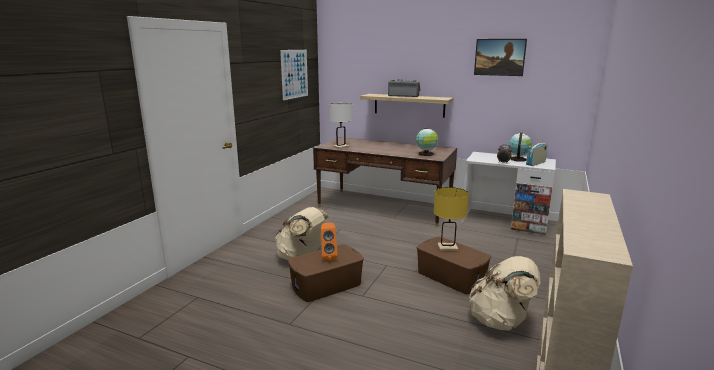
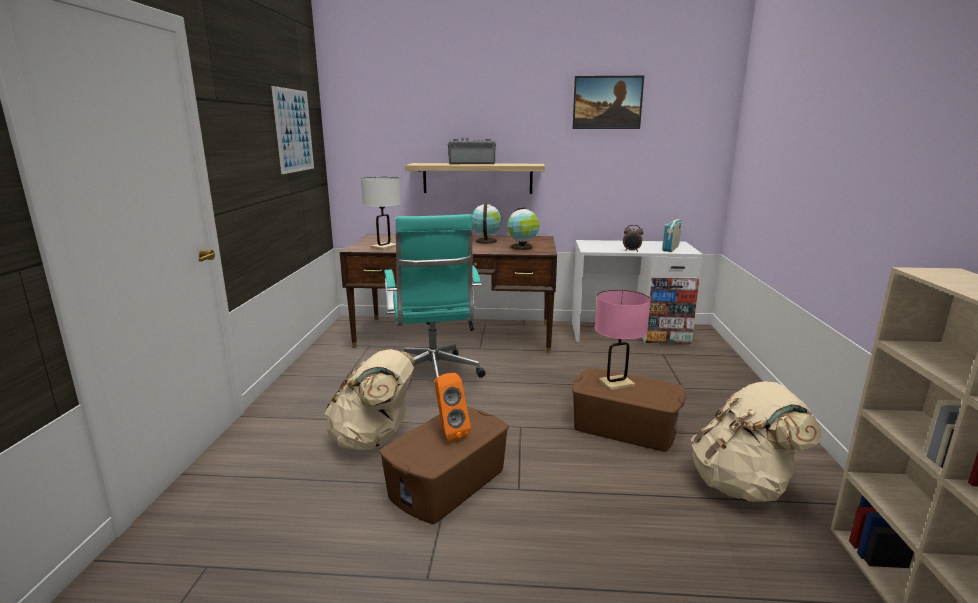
camera: 20 degrees left, 0 degrees up
yellow table lamp [434,187,469,251] -> pink table lamp [595,290,651,390]
globe [509,133,532,162] -> globe moved to [472,203,501,244]
none -> turquoise office chair [384,214,486,378]

